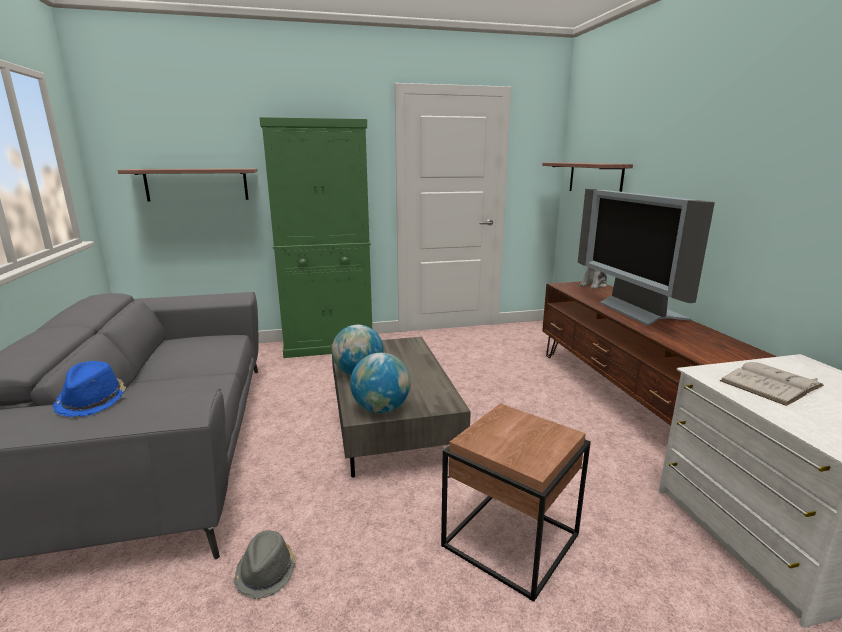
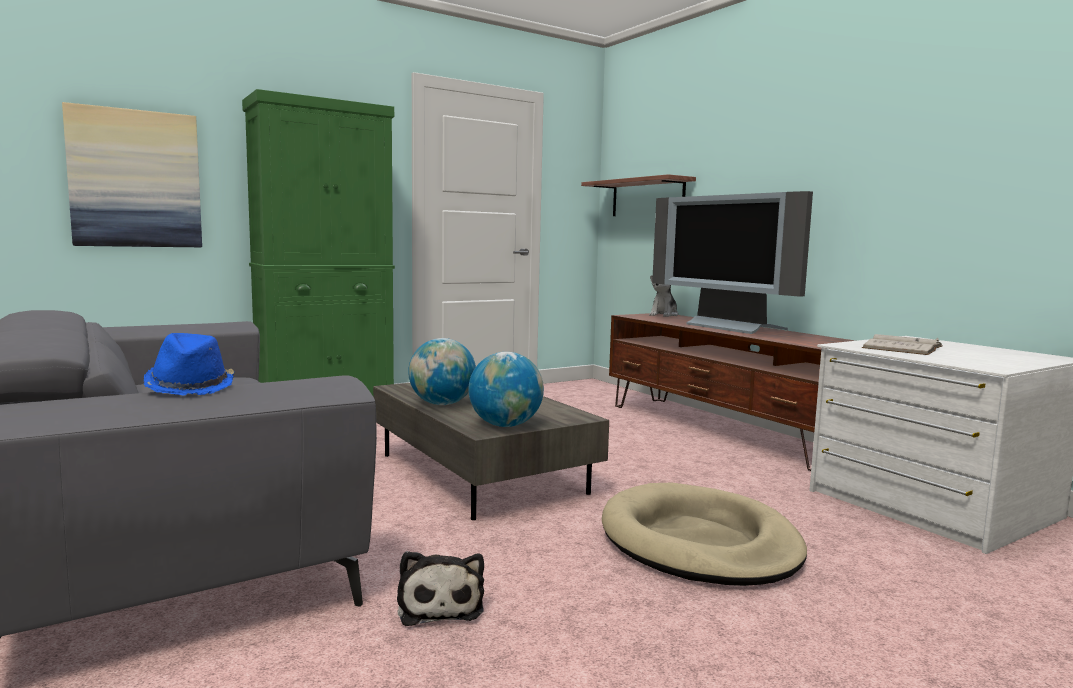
camera: 20 degrees left, 10 degrees down
shelf [118,168,257,202] -> picture [62,102,202,247]
grey hat [234,531,296,599] -> plush toy [397,551,484,626]
brown side table [441,403,591,602] -> beige dog bed [602,483,807,586]

